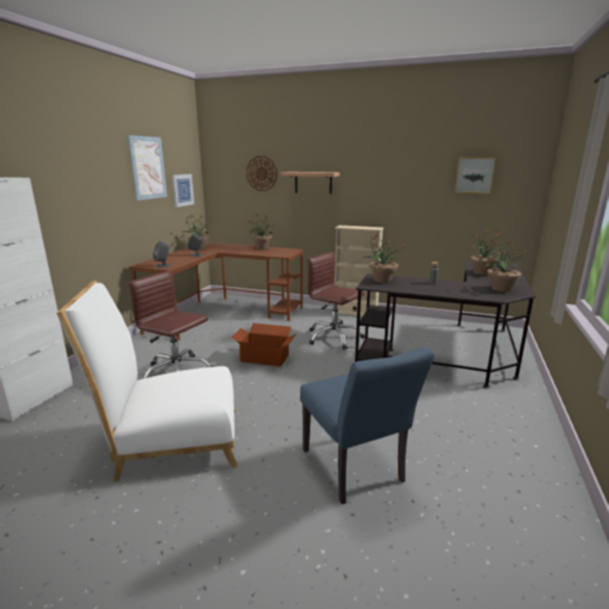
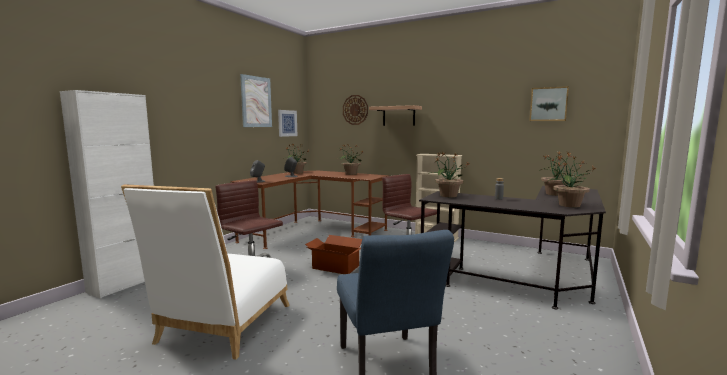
camera: 10 degrees right, 10 degrees down
white chair [57,280,237,482] -> white chair turned 75 degrees counterclockwise [121,184,290,360]

